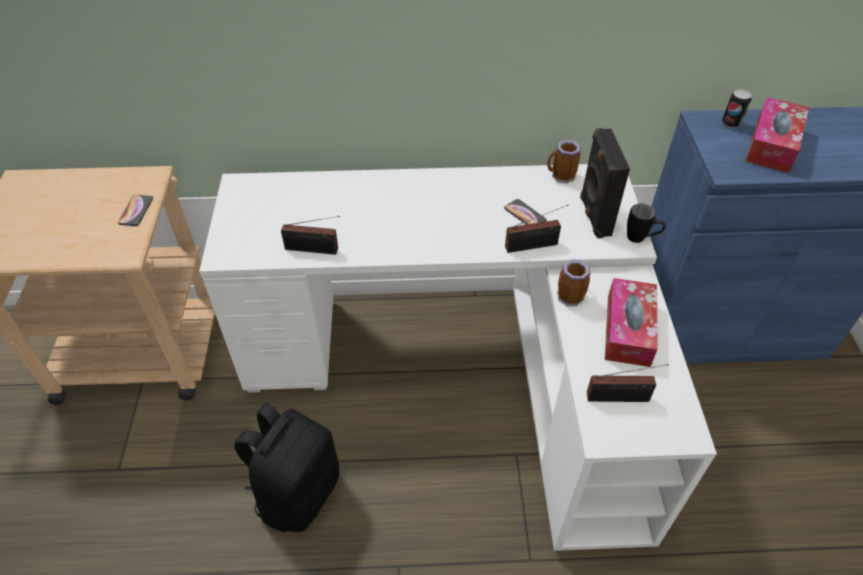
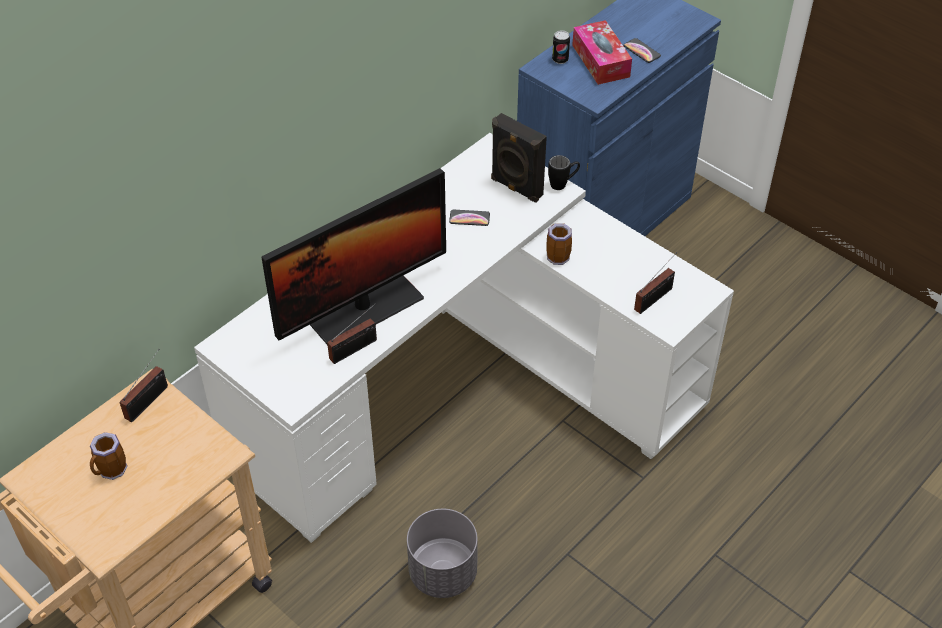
camera: 45 degrees left, 0 degrees up
phone [118,195,153,226] -> phone moved to [623,38,661,63]
black backpack [234,403,339,532] -> grey planter [407,509,478,598]
radio [505,205,568,253] -> radio moved to [120,349,168,422]
mug [547,139,581,183] -> mug moved to [90,432,127,480]
tissue box [605,278,658,367] -> none
none -> monitor [261,168,446,344]

